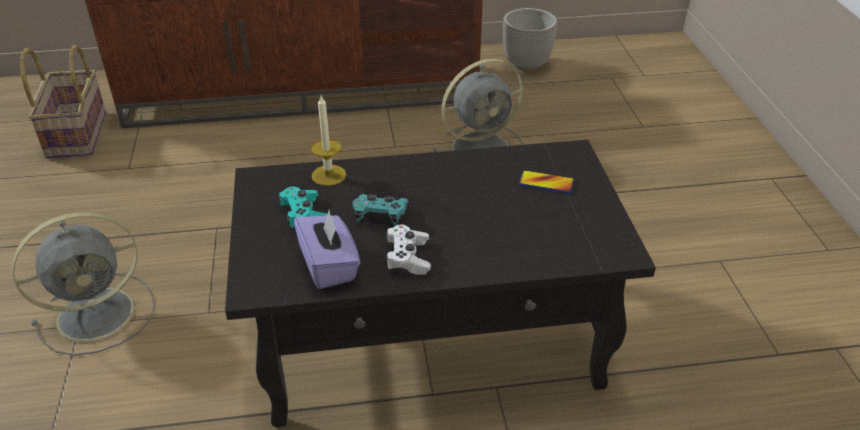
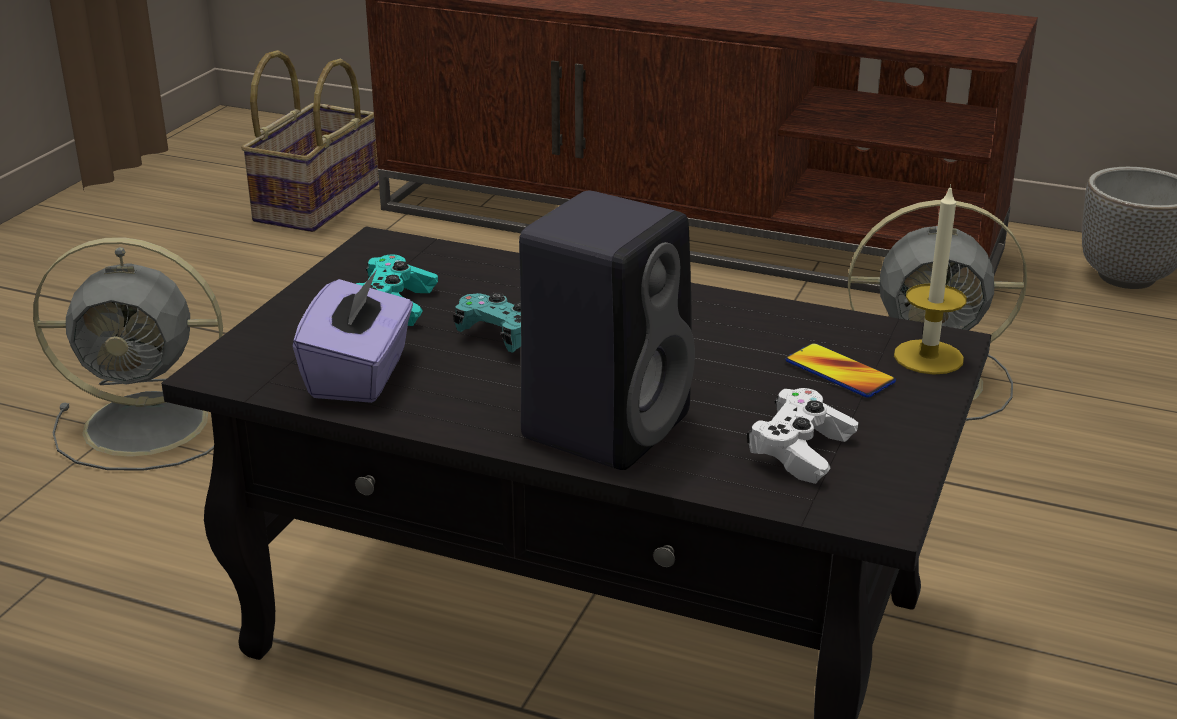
camera: 30 degrees right, 10 degrees down
candle [311,96,346,186] -> candle moved to [894,184,967,375]
white game controller [386,224,431,275] -> white game controller moved to [747,388,858,484]
none -> black speaker [519,190,695,470]

